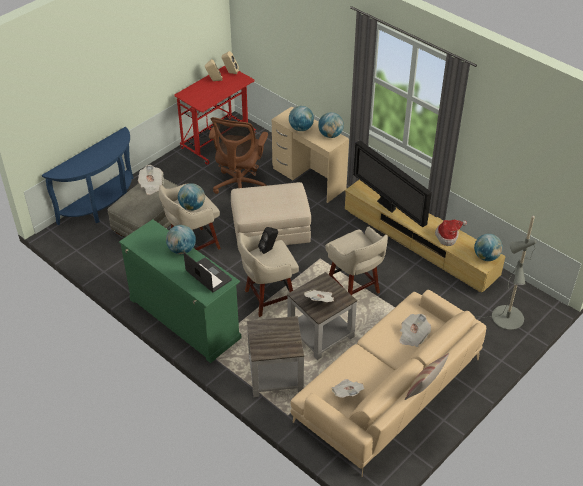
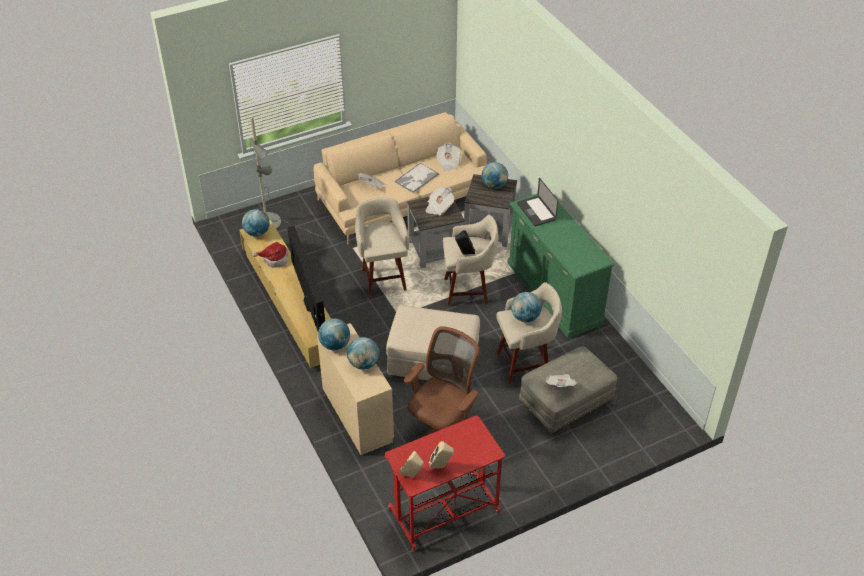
camera: 160 degrees left, 0 degrees up
blue console table [42,127,134,225] -> none
globe [166,225,196,254] -> globe moved to [481,162,508,189]
pillow [405,353,449,400] -> none
none -> tray [395,163,439,193]

